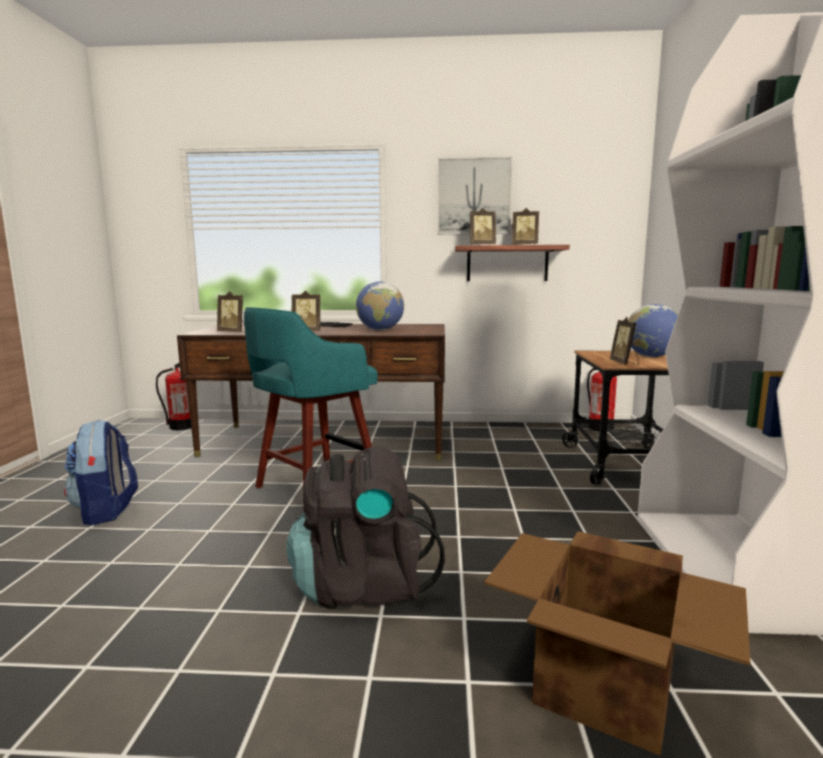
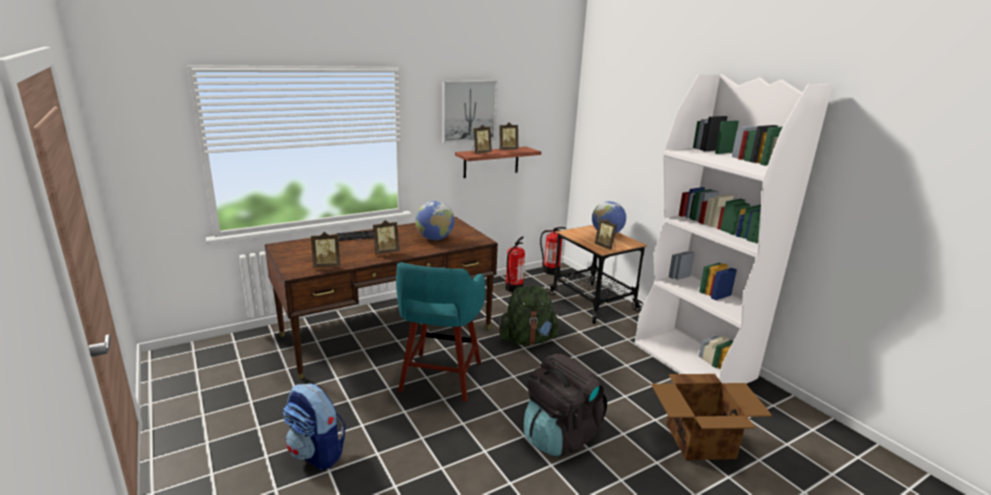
camera: 35 degrees left, 10 degrees up
fire extinguisher [156,363,191,431] -> fire extinguisher moved to [505,237,525,292]
none -> green backpack [499,286,560,345]

